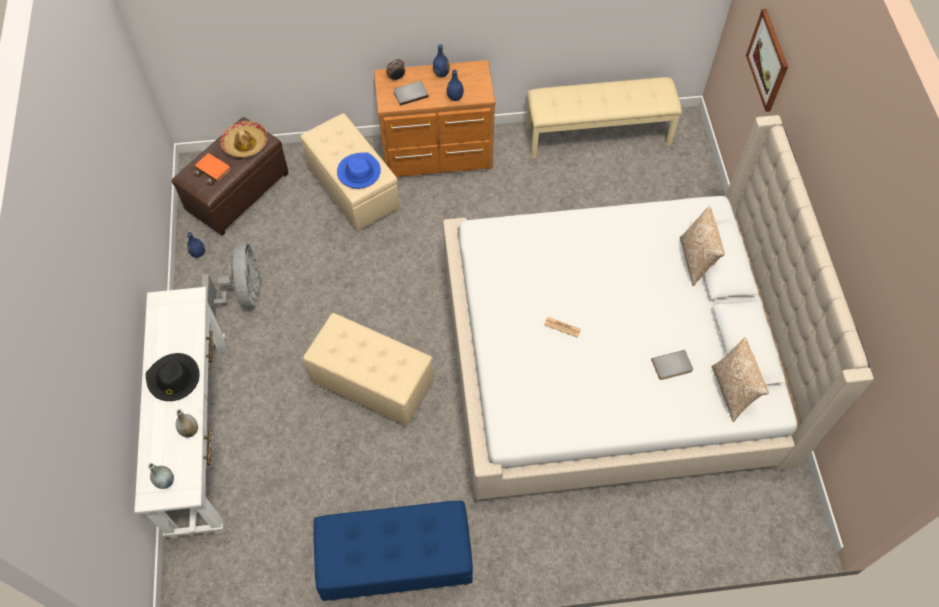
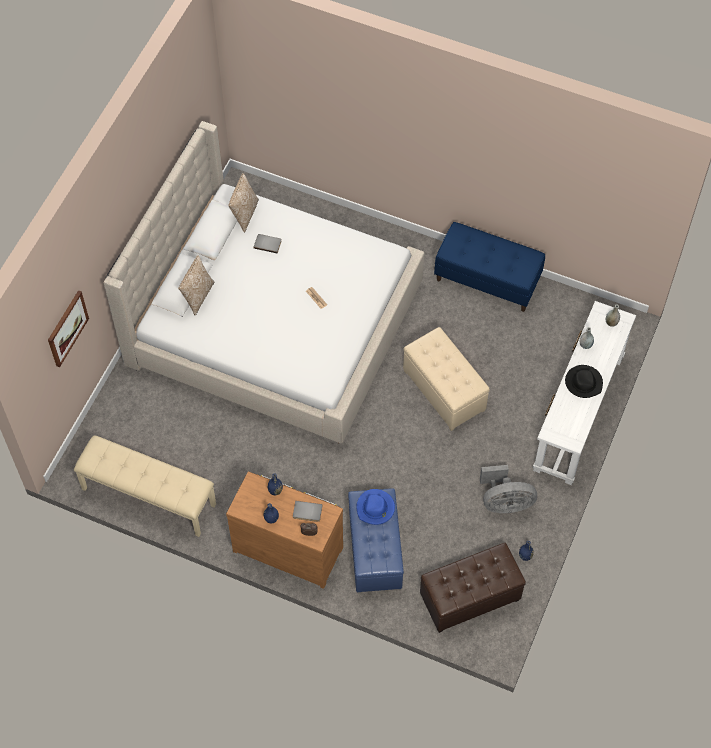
camera: 150 degrees left, 0 degrees up
orange book [194,153,230,182] -> none
grey fan [202,243,260,318] -> grey fan turned 120 degrees counterclockwise [480,465,537,513]
hat [221,121,267,158] -> none
beige ottoman [300,113,400,233] -> blue ottoman [348,488,404,592]

